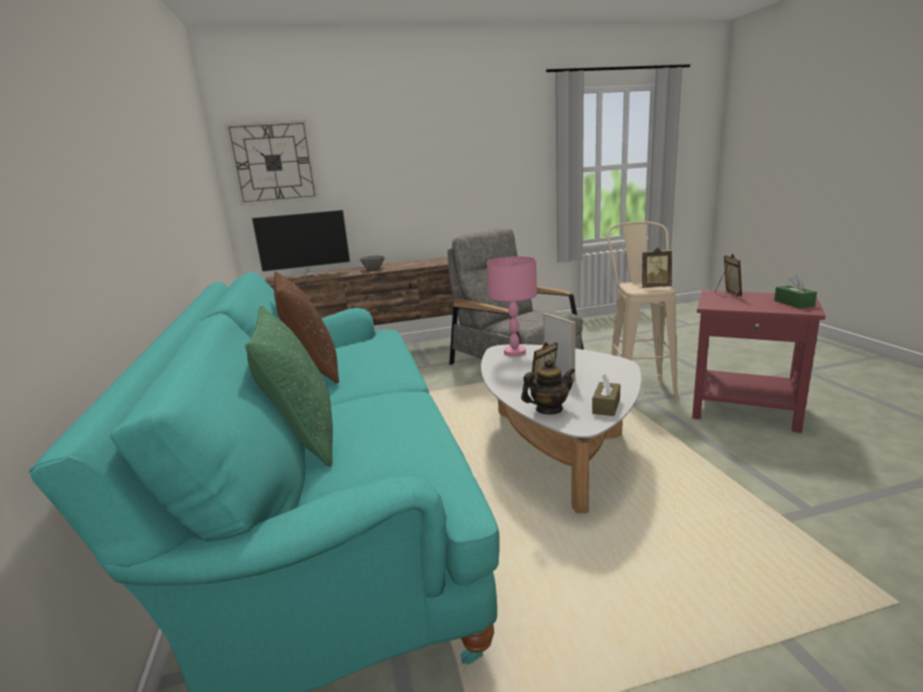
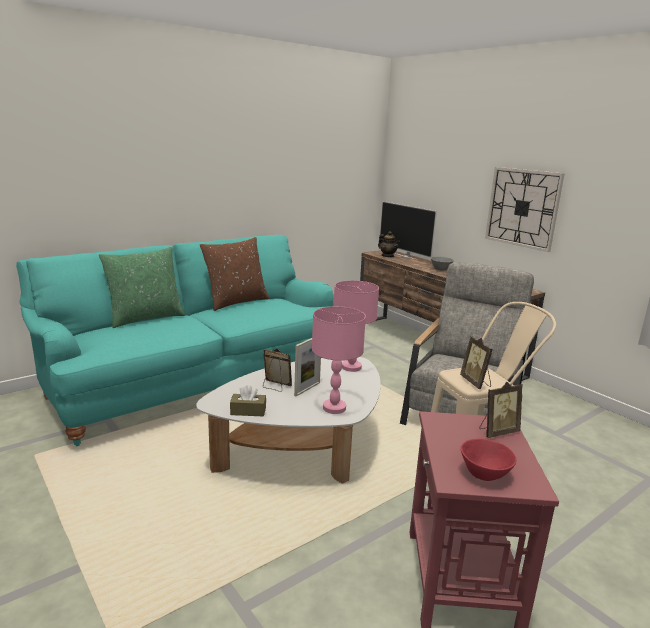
camera: 65 degrees right, 0 degrees up
wall clock [225,120,318,206] -> wall clock moved to [485,167,565,252]
teapot [521,359,576,414] -> teapot moved to [378,231,400,257]
green tissue box [774,275,817,308] -> red bowl [460,438,517,481]
none -> pink table lamp [312,306,366,414]

